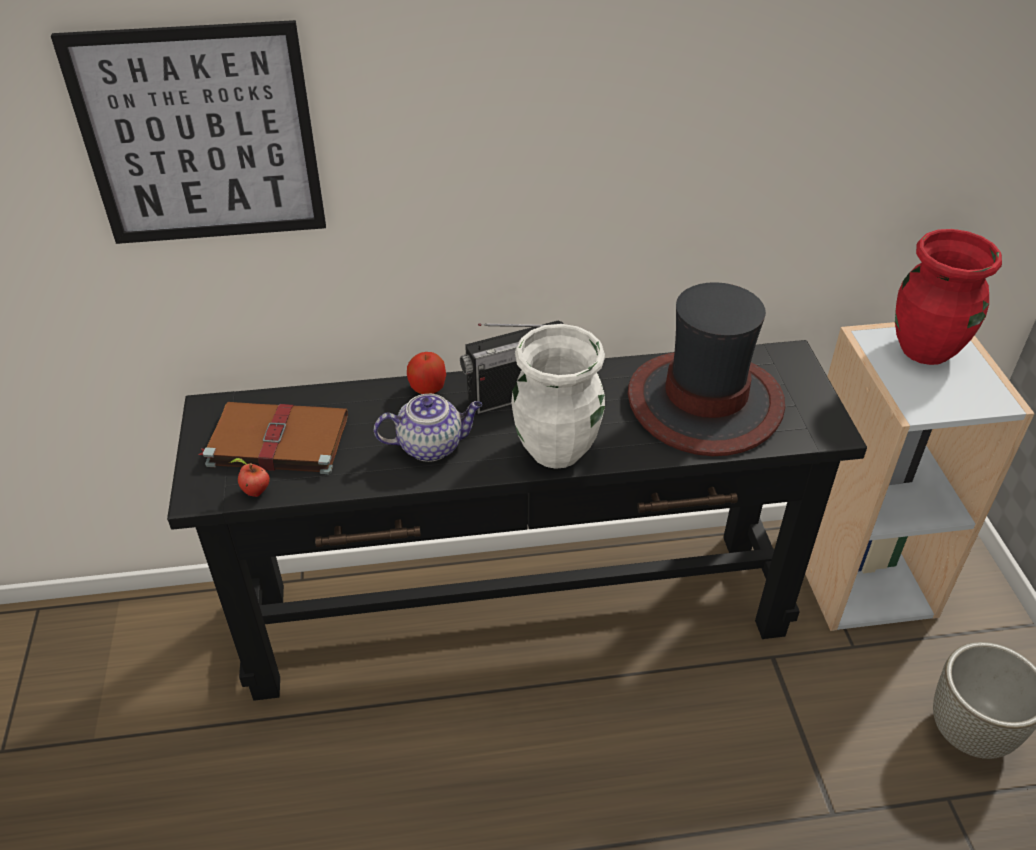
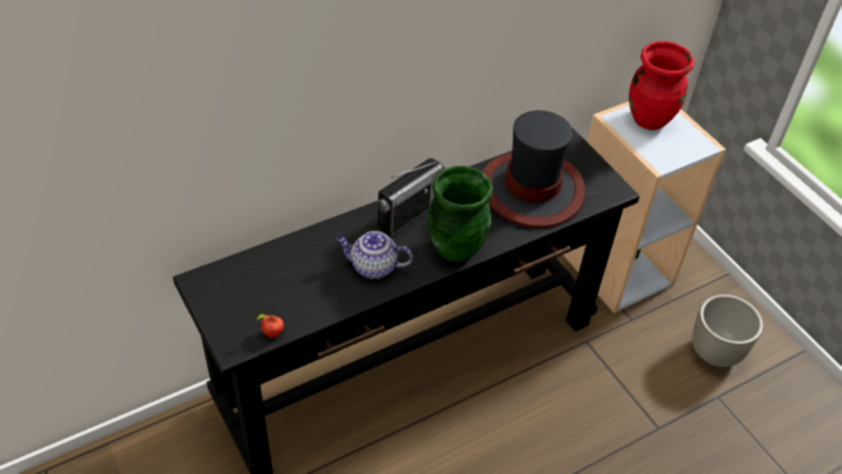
camera: 25 degrees left, 5 degrees up
picture [51,20,326,244] -> none
brown book [198,402,348,474] -> none
teapot [374,394,482,462] -> teapot turned 135 degrees counterclockwise [336,231,413,279]
apple [407,352,446,394] -> none
white vase [511,324,605,469] -> green vase [427,166,493,262]

